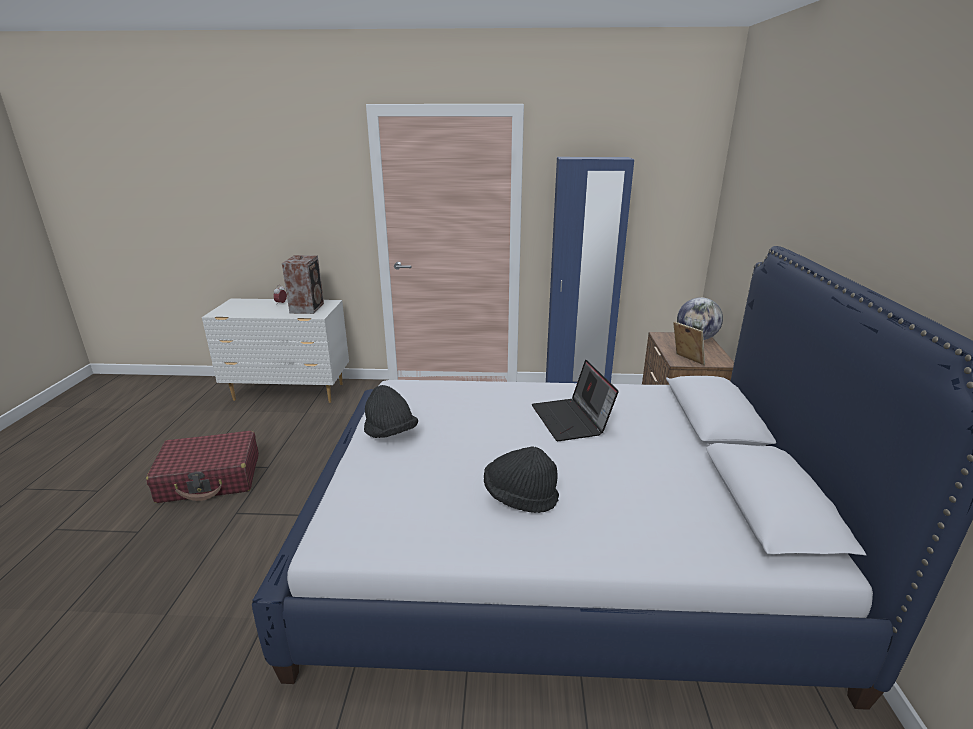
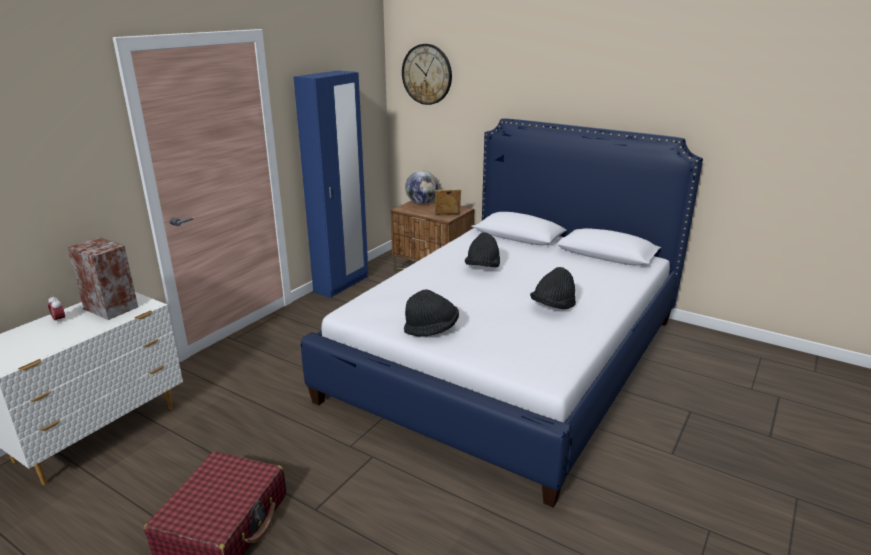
camera: 60 degrees left, 0 degrees up
laptop [531,360,619,441] -> black hat [465,232,500,267]
none -> wall clock [402,44,452,105]

